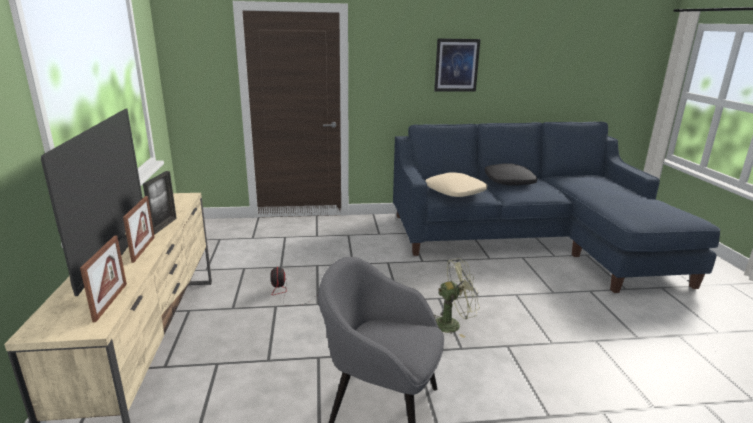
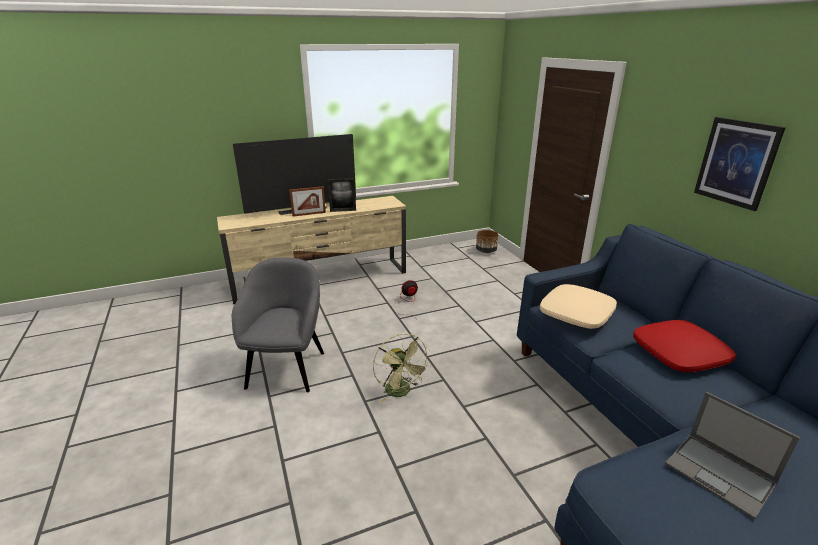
camera: 75 degrees right, 5 degrees up
picture frame [80,236,127,322] -> none
black pillow [485,163,537,186] -> red pillow [633,320,736,372]
none -> brown planter [476,230,498,253]
none -> laptop [665,392,800,520]

